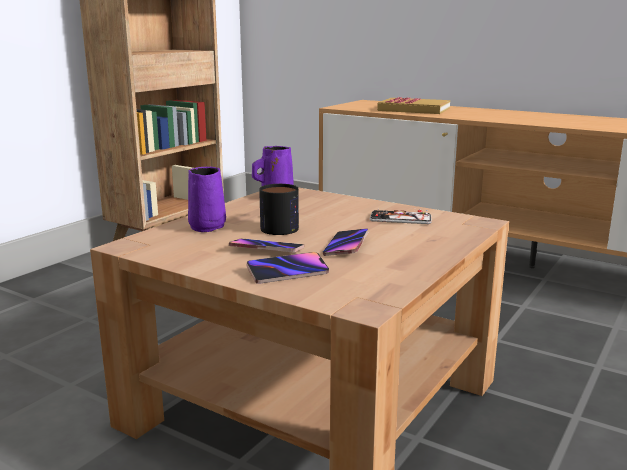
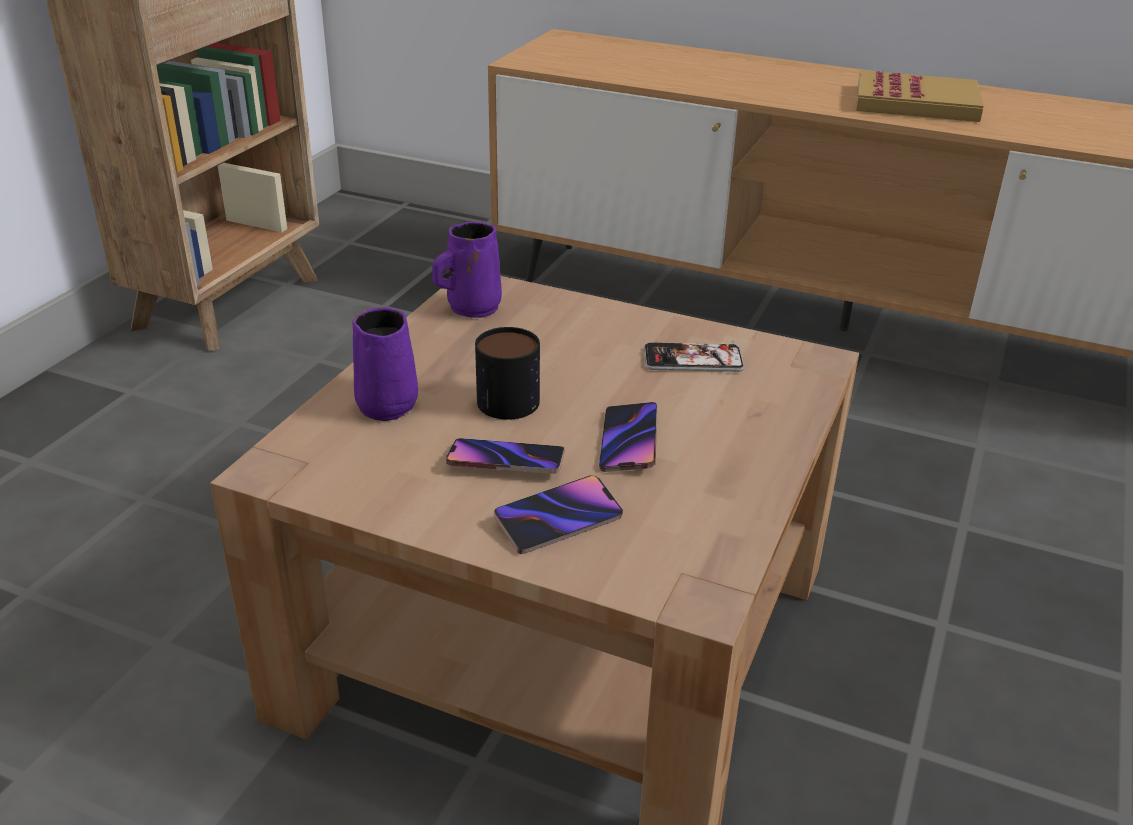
camera: 10 degrees left, 15 degrees up
book [377,97,450,114] -> book moved to [856,70,983,122]

